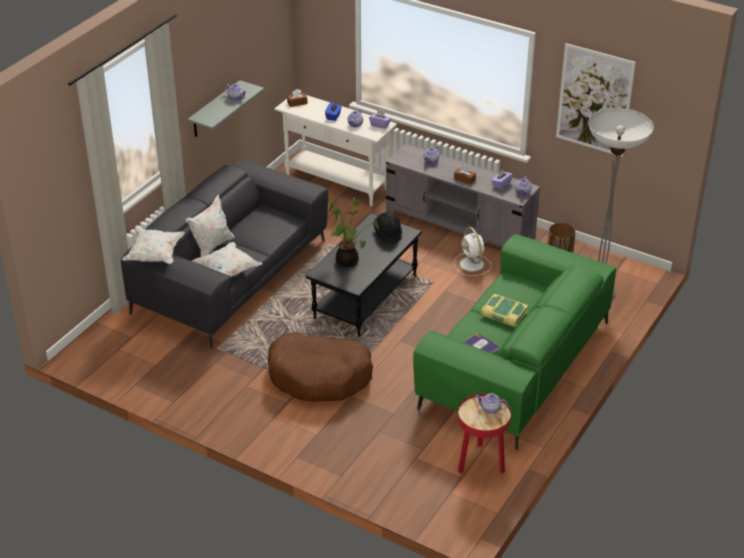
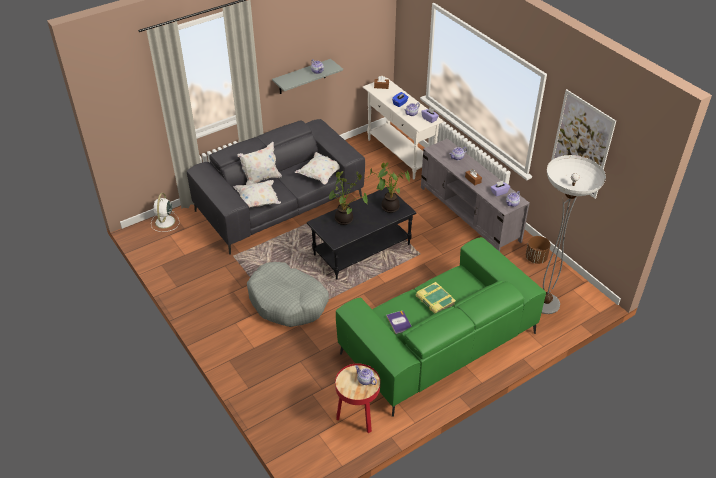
camera: 25 degrees right, 5 degrees up
white pillow [122,228,185,264] -> white pillow moved to [295,152,340,184]
brown dog bed [268,332,373,402] -> grey dog bed [247,262,329,327]
black hat [373,212,402,243] -> potted plant [367,162,410,213]
white fan [454,227,492,276] -> white fan moved to [151,193,179,232]

